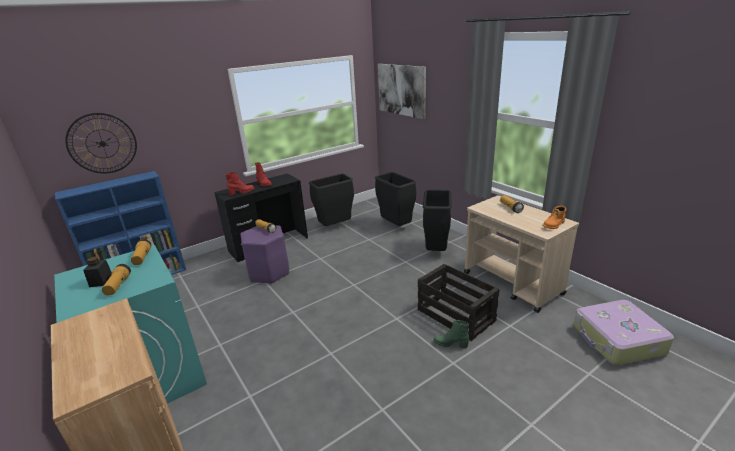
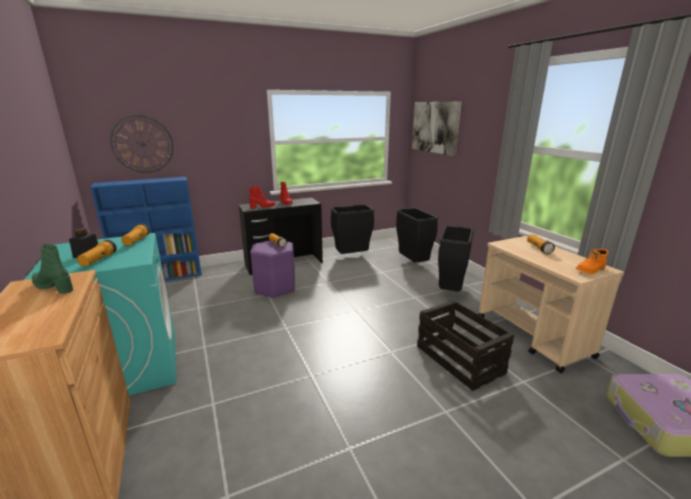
camera: 10 degrees right, 5 degrees down
green boot [433,320,469,348] -> green boot moved to [32,244,73,294]

